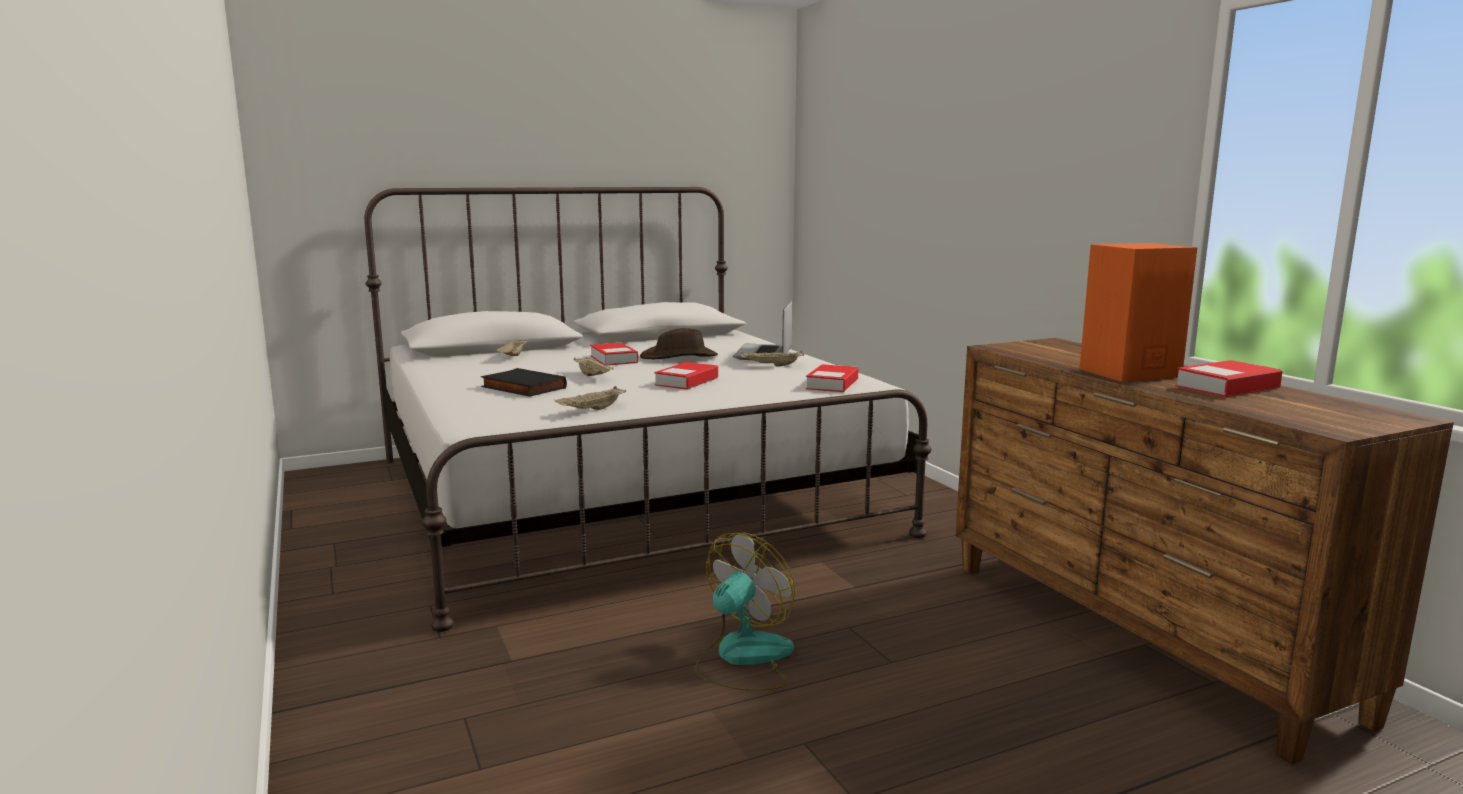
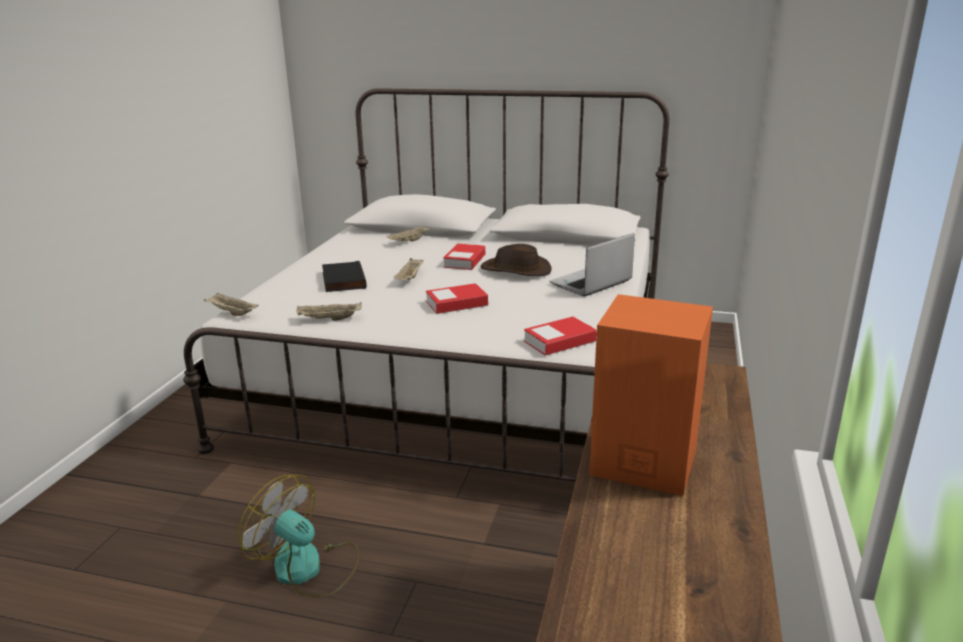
camera: 40 degrees right, 10 degrees up
fan [695,533,795,690] -> fan turned 135 degrees counterclockwise [238,475,359,597]
beige tray [741,351,804,367] -> beige tray moved to [204,293,259,316]
book [1175,360,1283,397] -> none

